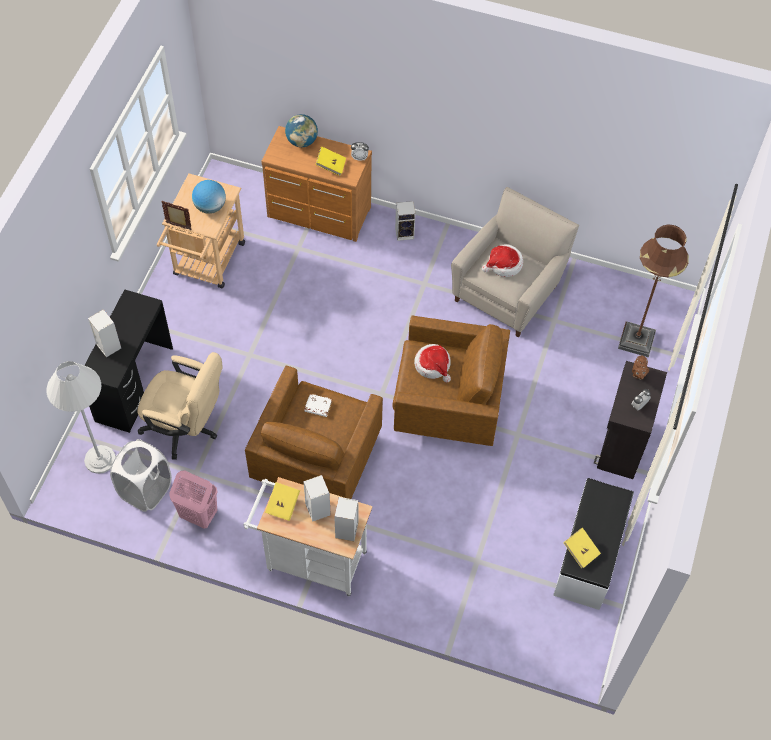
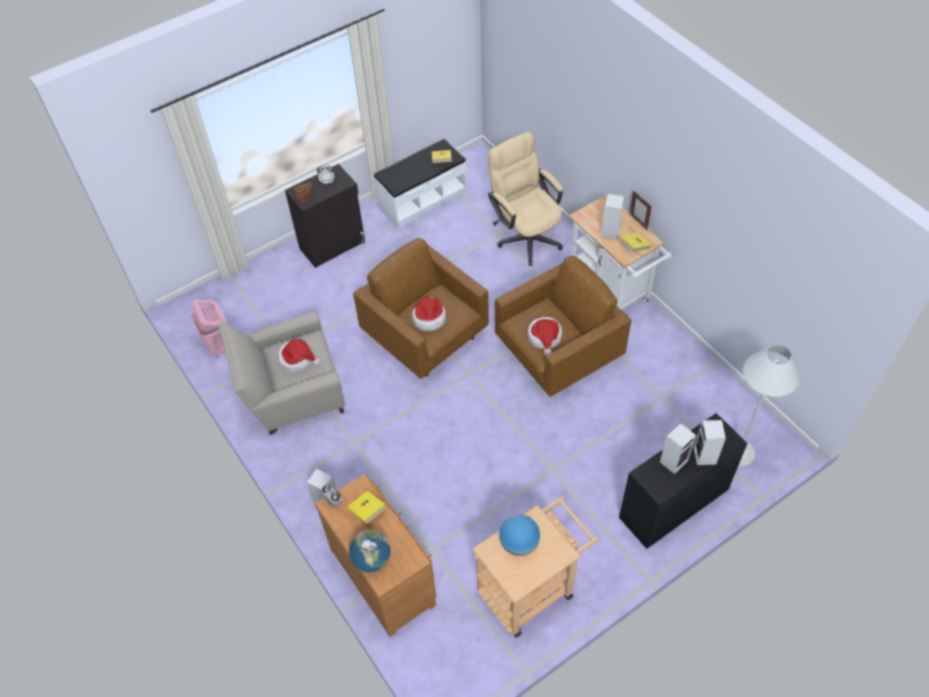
camera: 140 degrees left, 5 degrees down
white laundry basket [110,439,172,512] -> none
beige office chair [137,352,223,460] -> beige office chair moved to [488,132,563,266]
picture frame [161,201,192,230] -> picture frame moved to [630,191,652,230]
pink laundry basket [169,471,217,529] -> pink laundry basket moved to [191,300,228,358]
white book [304,394,332,417] -> hat [527,317,562,356]
speaker [334,497,358,541] -> speaker moved to [660,423,696,474]
brown floor lamp [618,224,689,357] -> none

